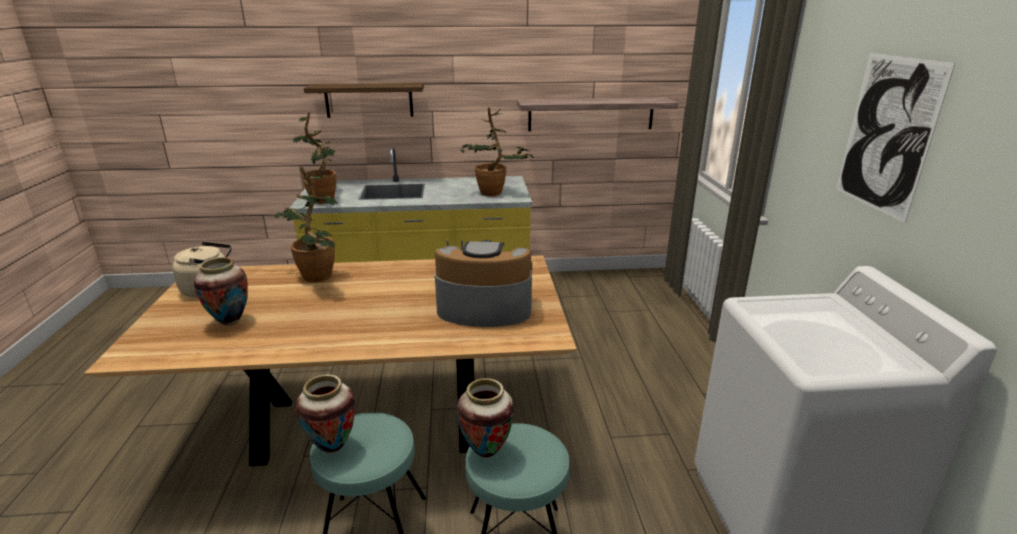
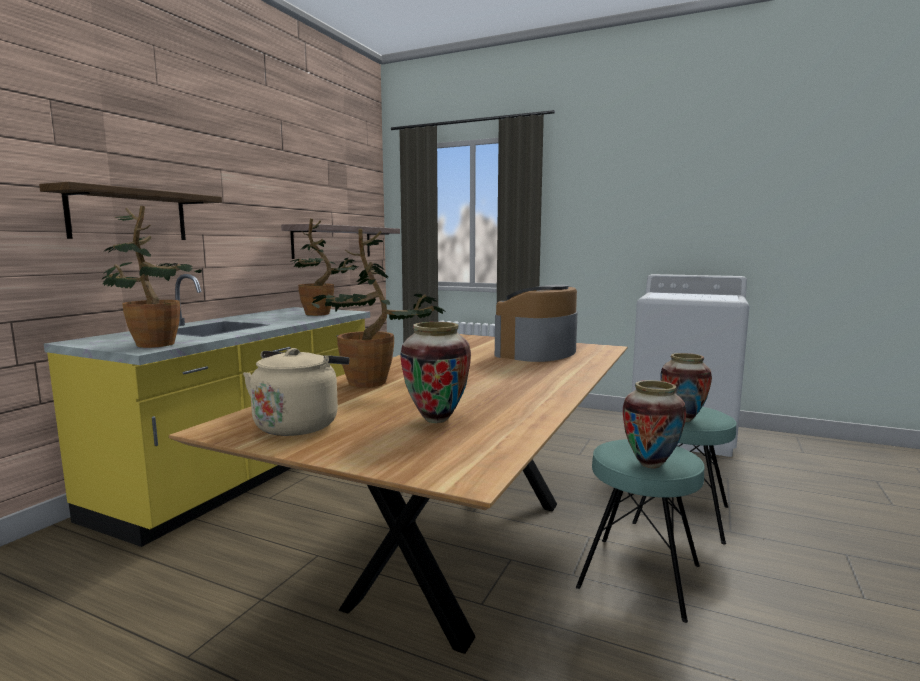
camera: 60 degrees left, 15 degrees down
picture [836,53,955,223] -> none

